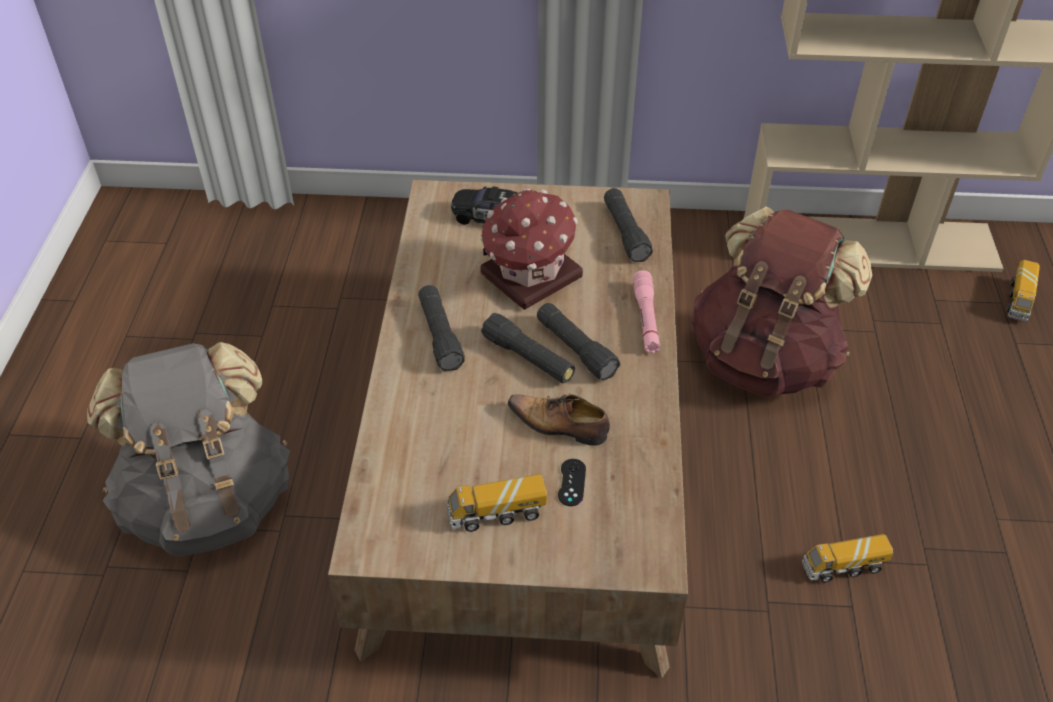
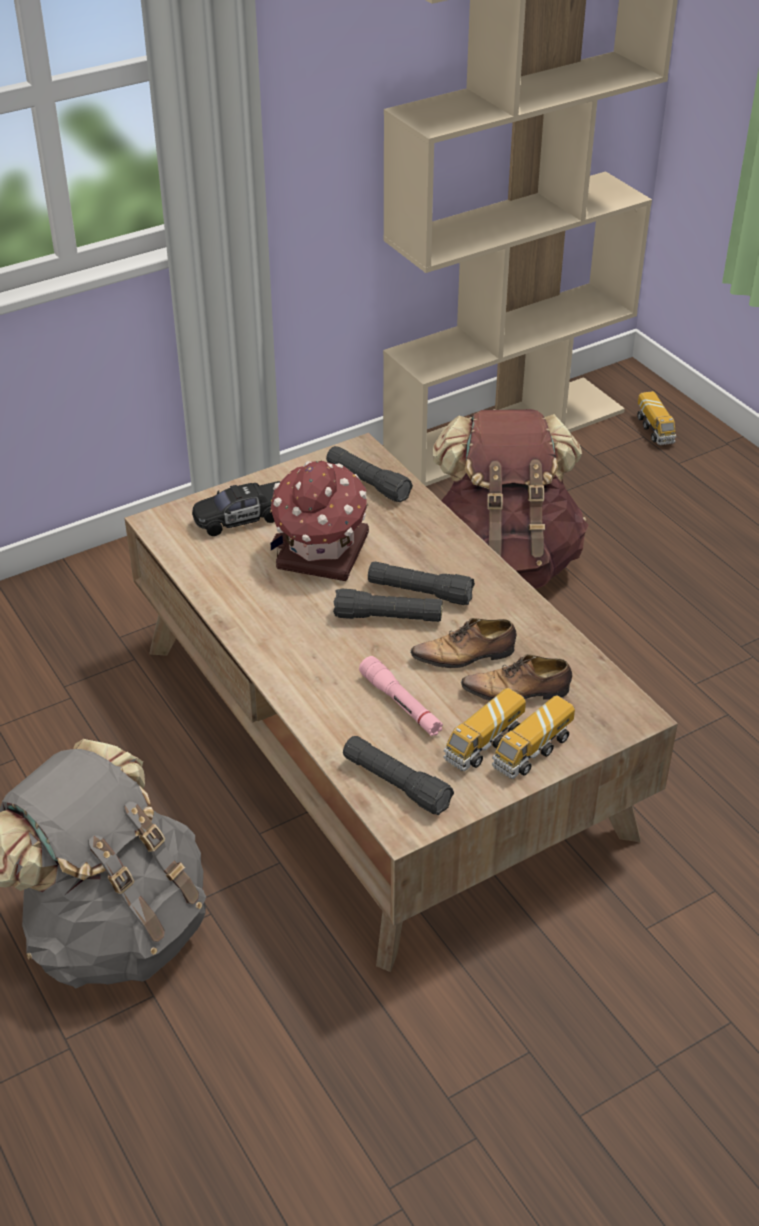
camera: 35 degrees left, 5 degrees down
black flashlight [418,285,465,371] -> black flashlight moved to [343,736,454,815]
black game controller [558,459,586,506] -> shoe [461,654,572,701]
pink flashlight [633,270,660,353] -> pink flashlight moved to [359,656,443,736]
toy truck [802,534,893,583] -> toy truck moved to [492,696,575,779]

